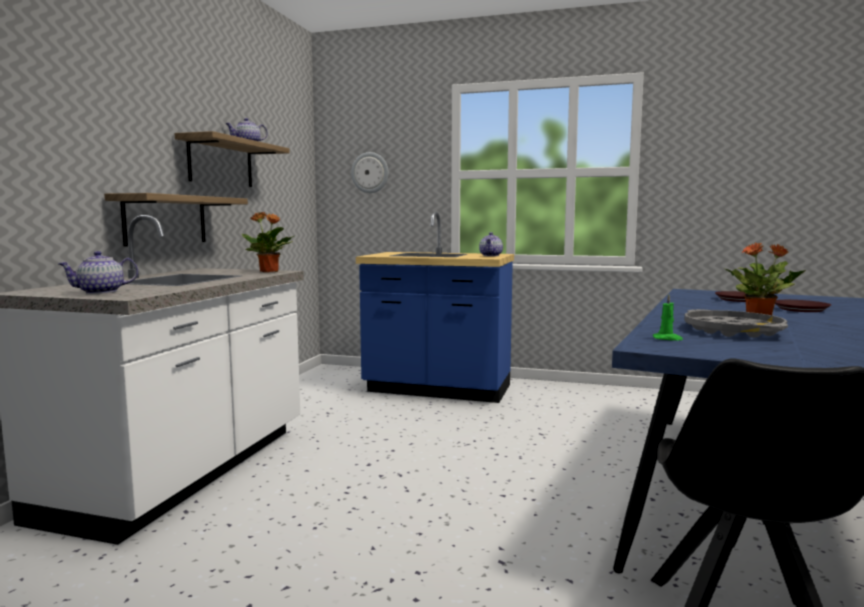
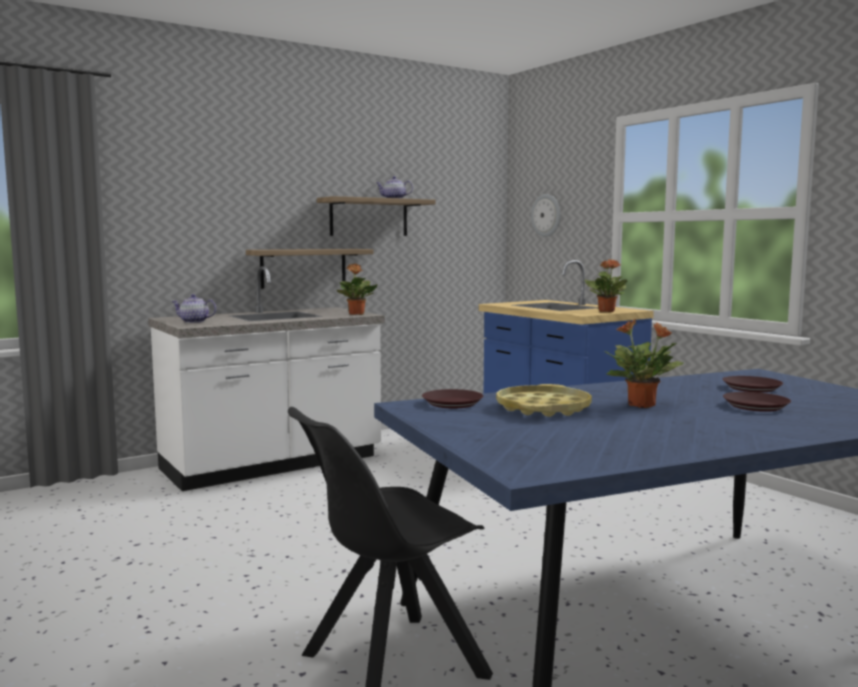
camera: 40 degrees right, 0 degrees up
teapot [479,232,503,256] -> potted plant [585,260,628,312]
green candle [653,294,683,341] -> brown plate [422,389,483,408]
grey tray [684,309,788,338] -> yellow tray [496,384,592,417]

